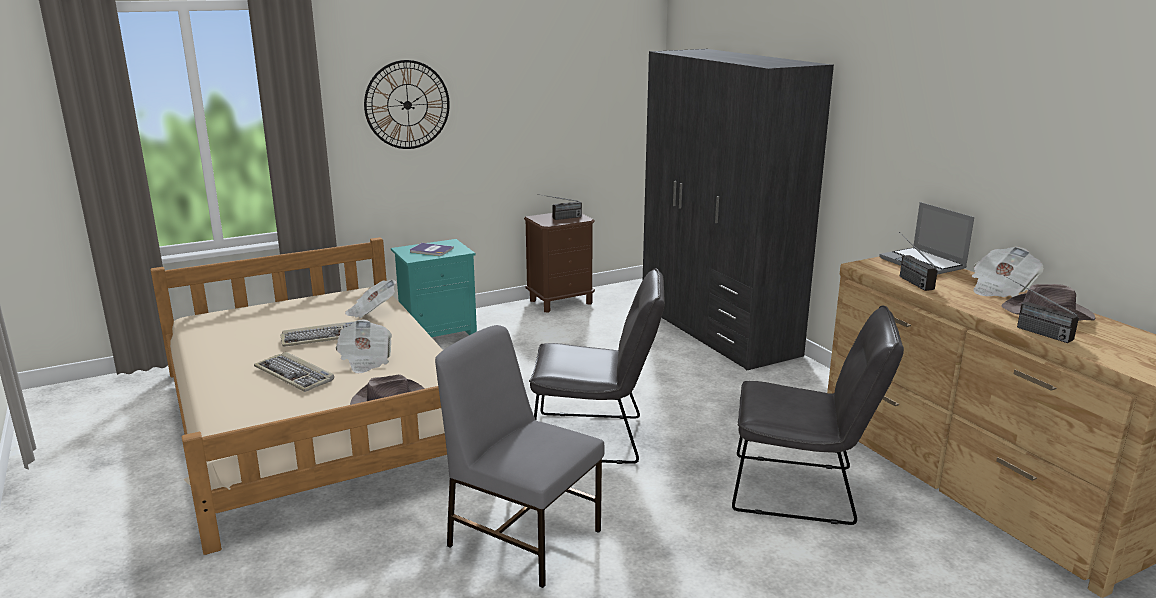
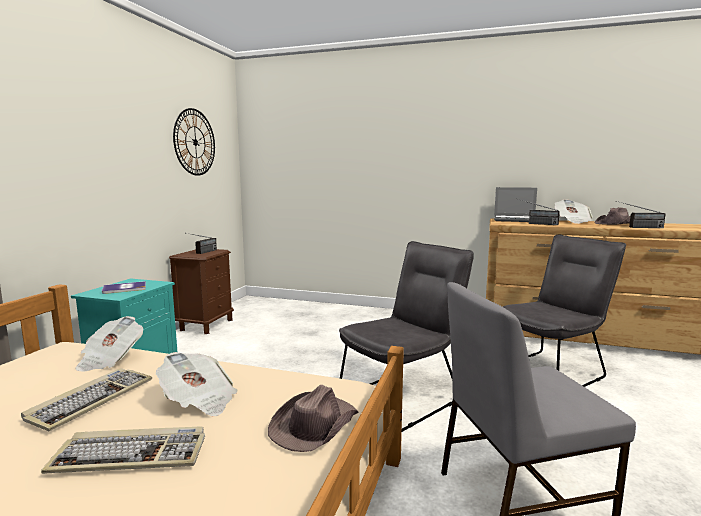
camera: 45 degrees left, 10 degrees down
wall clock [364,60,450,149] -> wall clock moved to [173,108,215,176]
grey wardrobe [643,49,834,371] -> none

